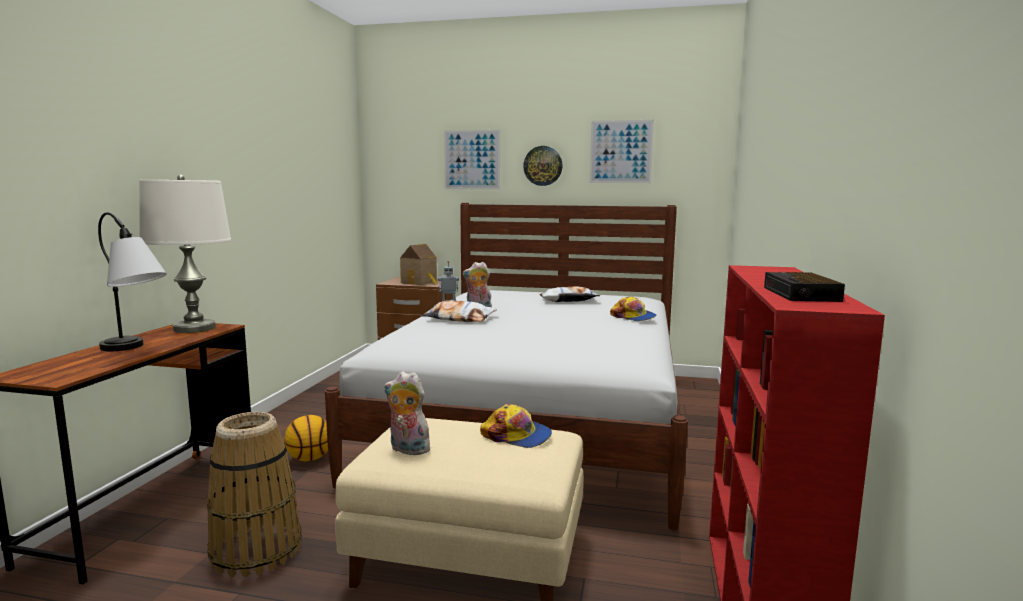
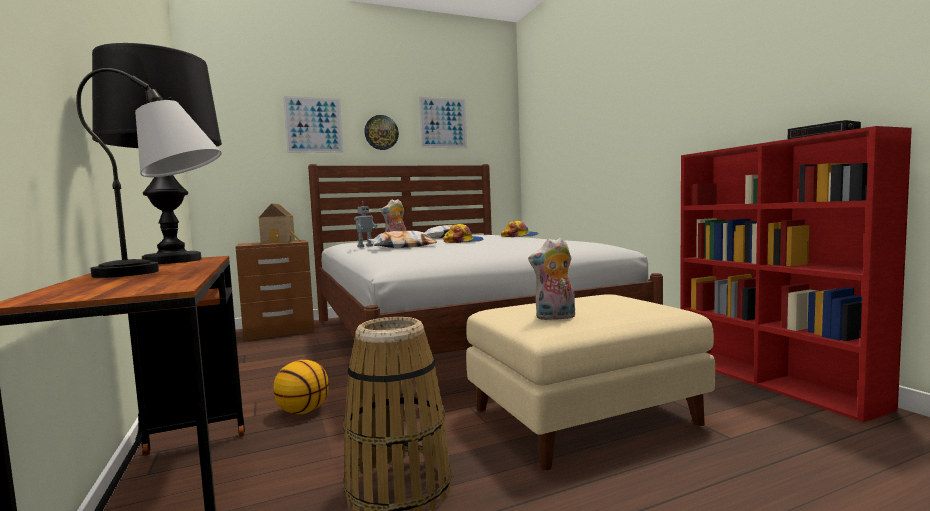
camera: 35 degrees left, 5 degrees down
white table lamp [139,175,231,333] -> black table lamp [92,43,222,264]
cap [480,404,552,448] -> cap moved to [443,224,483,243]

